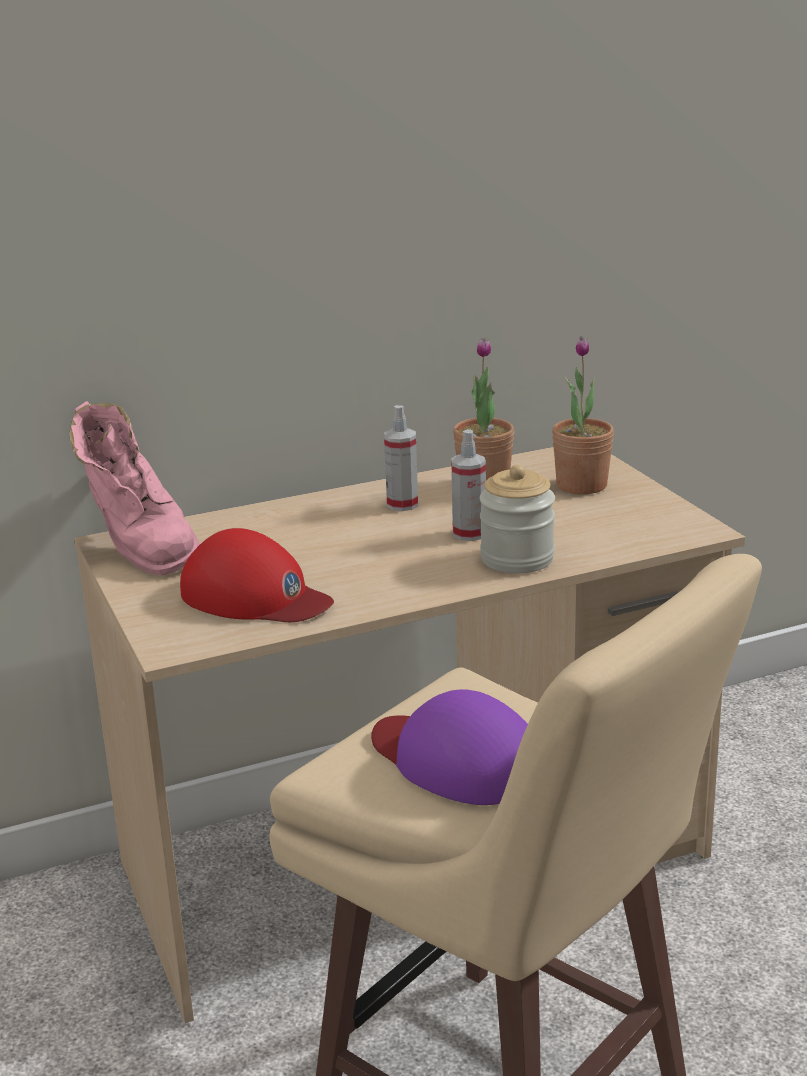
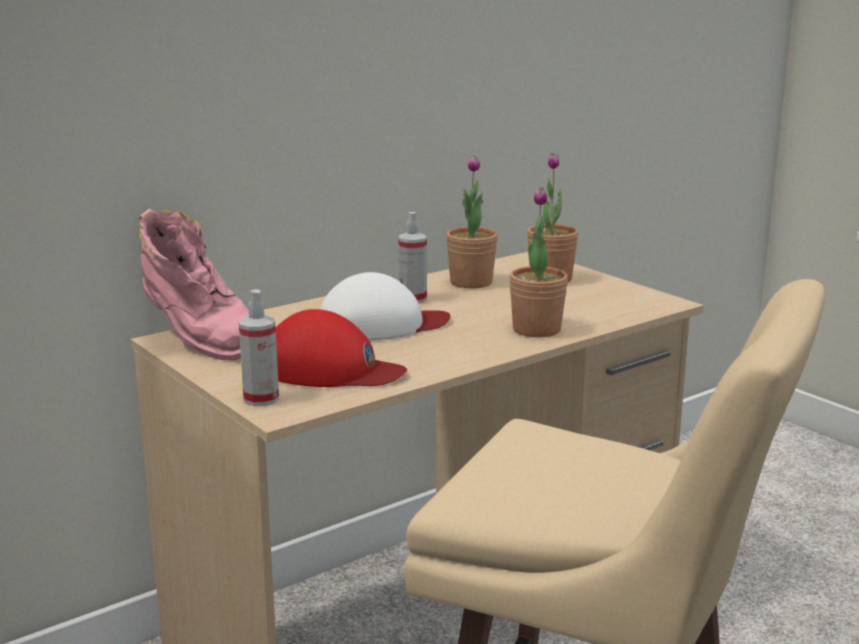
camera: 15 degrees left, 5 degrees down
purple cap [371,689,528,805] -> none
spray bottle [451,429,486,541] -> spray bottle moved to [239,289,279,406]
jar [480,465,555,573] -> potted plant [509,187,568,337]
none -> white cap [321,272,450,340]

